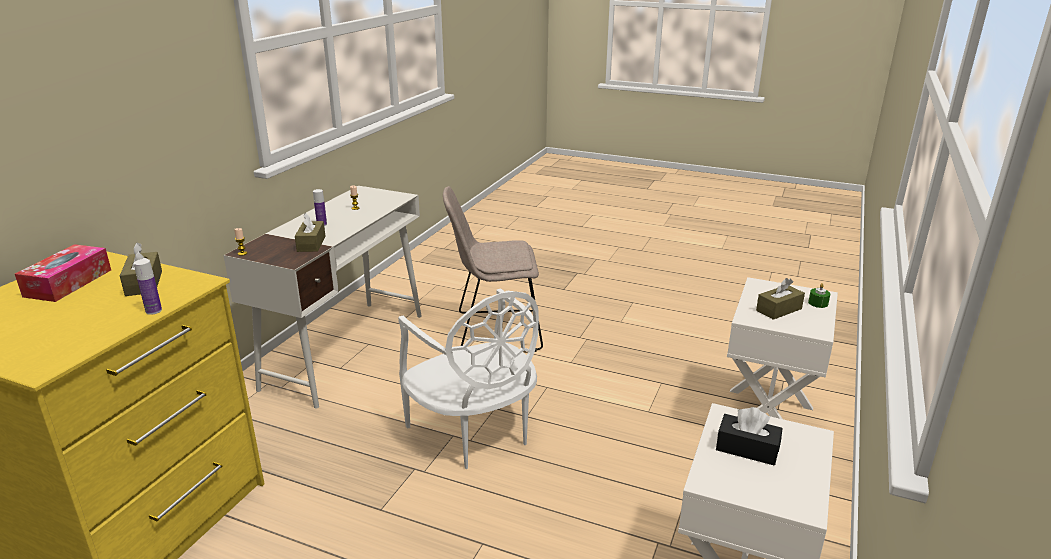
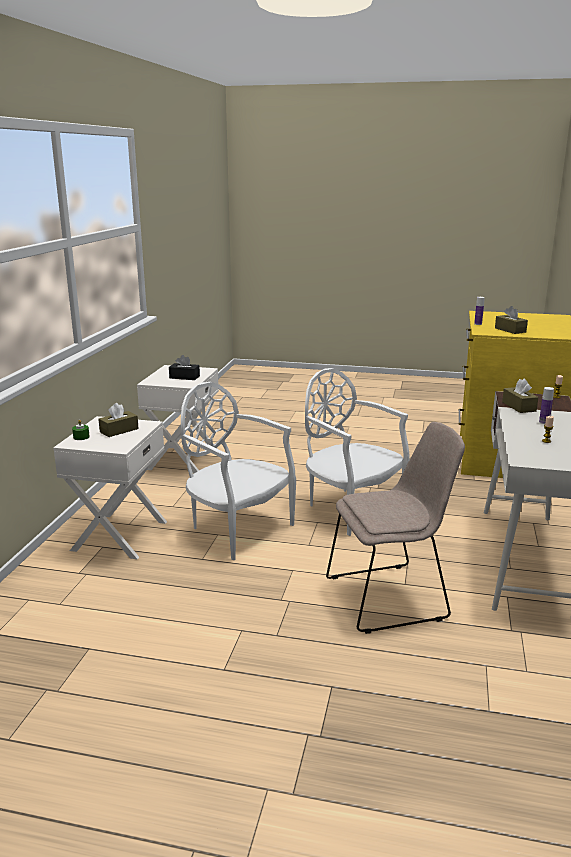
camera: 170 degrees right, 5 degrees down
tissue box [15,244,111,302] -> none
none -> white chair [181,382,296,560]

